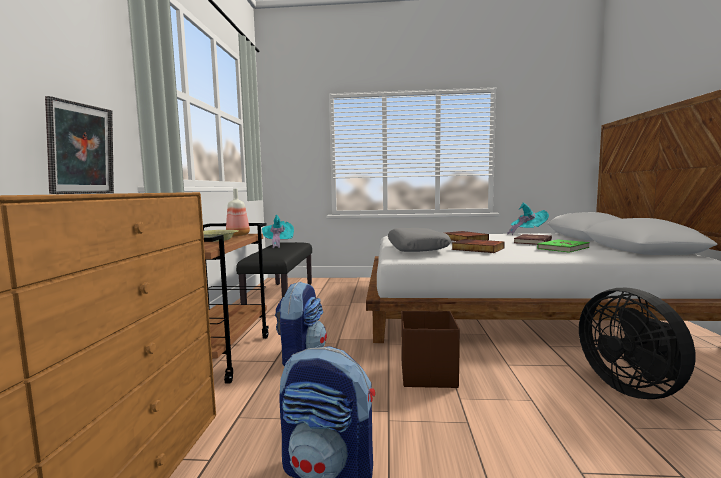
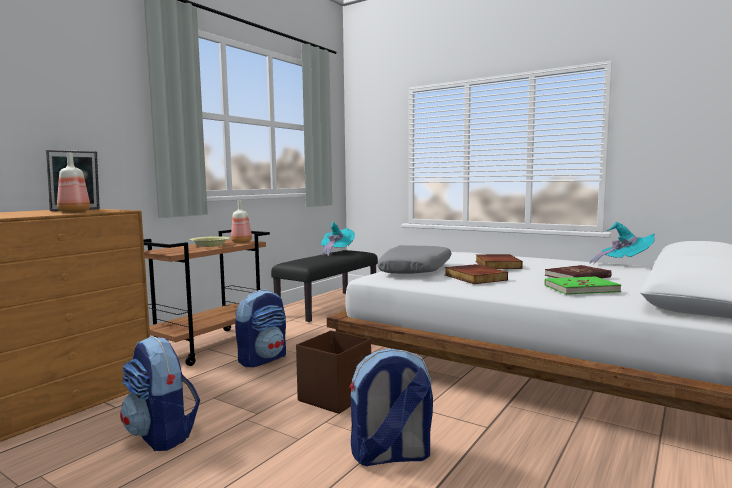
camera: 30 degrees right, 0 degrees up
black fan [579,288,695,399] -> none
none -> bottle [57,153,90,213]
none -> backpack [349,348,433,466]

